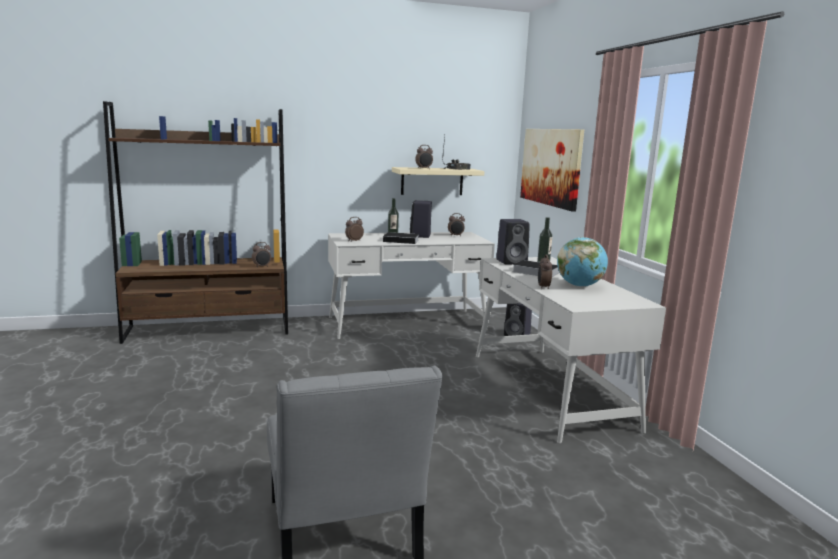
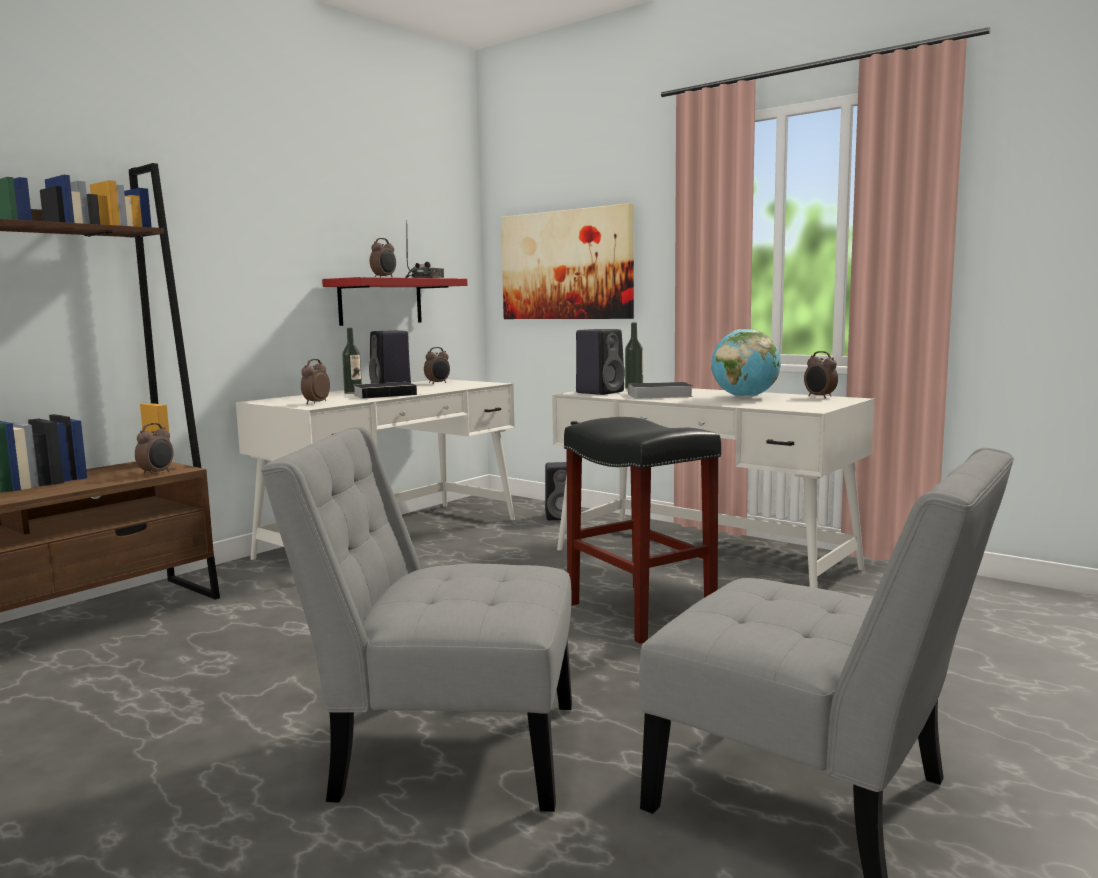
camera: 35 degrees left, 5 degrees down
beige shelf [392,167,485,195] -> red shelf [322,277,467,326]
alarm clock [538,255,552,289] -> alarm clock moved to [804,351,838,398]
none -> grey chair [261,427,572,812]
none -> black stool [564,417,721,644]

